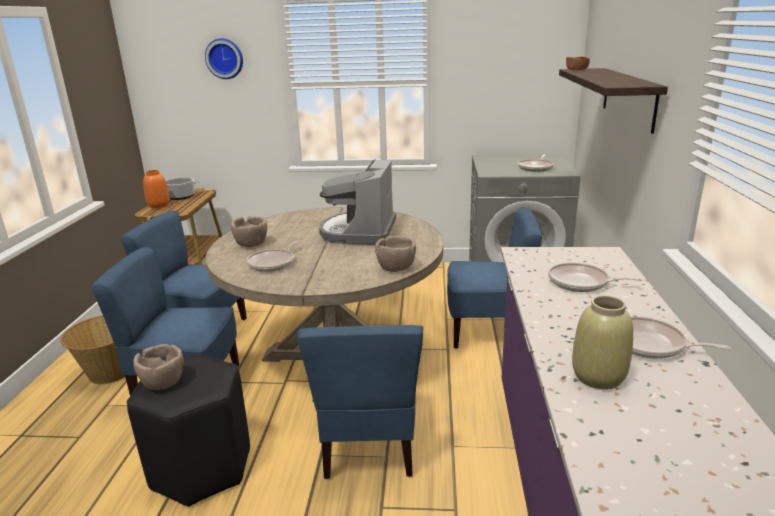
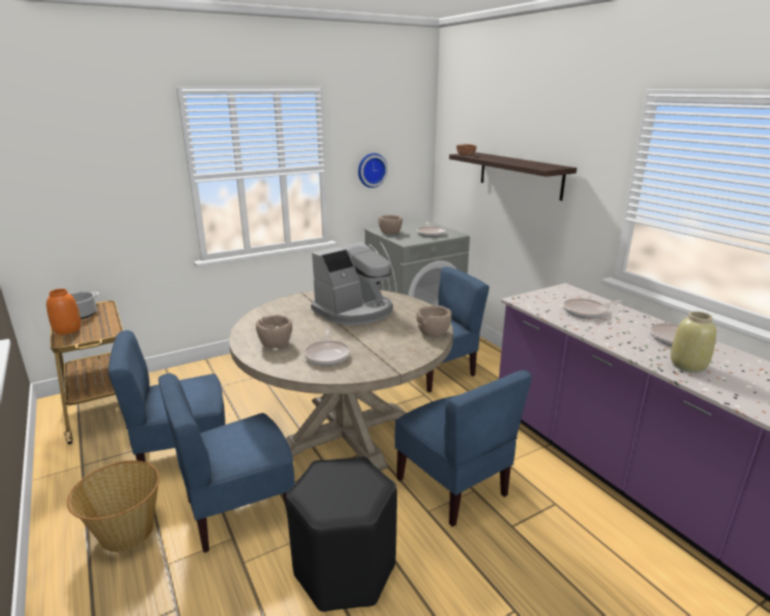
camera: 35 degrees left, 0 degrees up
brown bowl [133,344,184,390] -> brown bowl moved to [378,215,402,234]
wall clock [205,38,243,79] -> wall clock moved to [358,153,388,188]
coffee machine [319,159,396,245] -> coffee machine turned 105 degrees counterclockwise [311,242,393,325]

